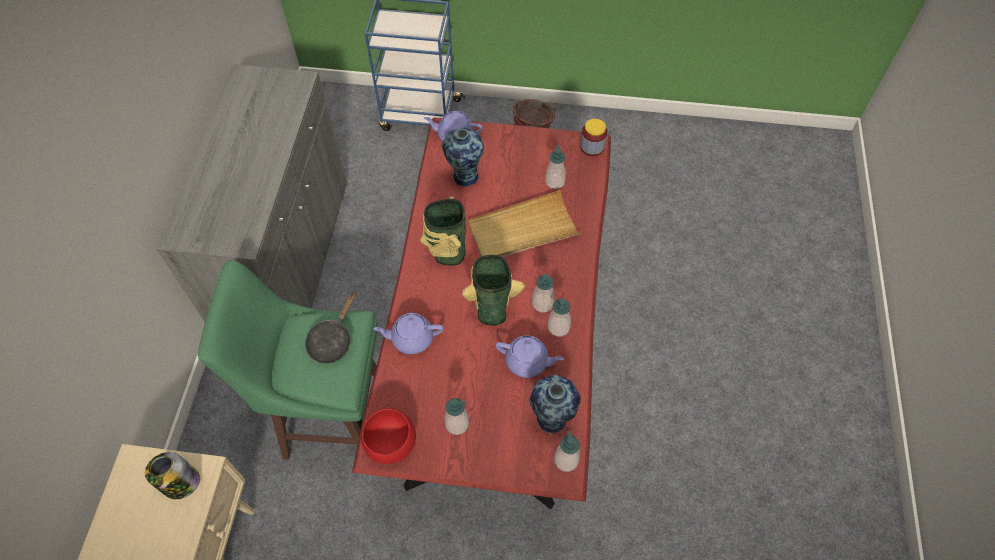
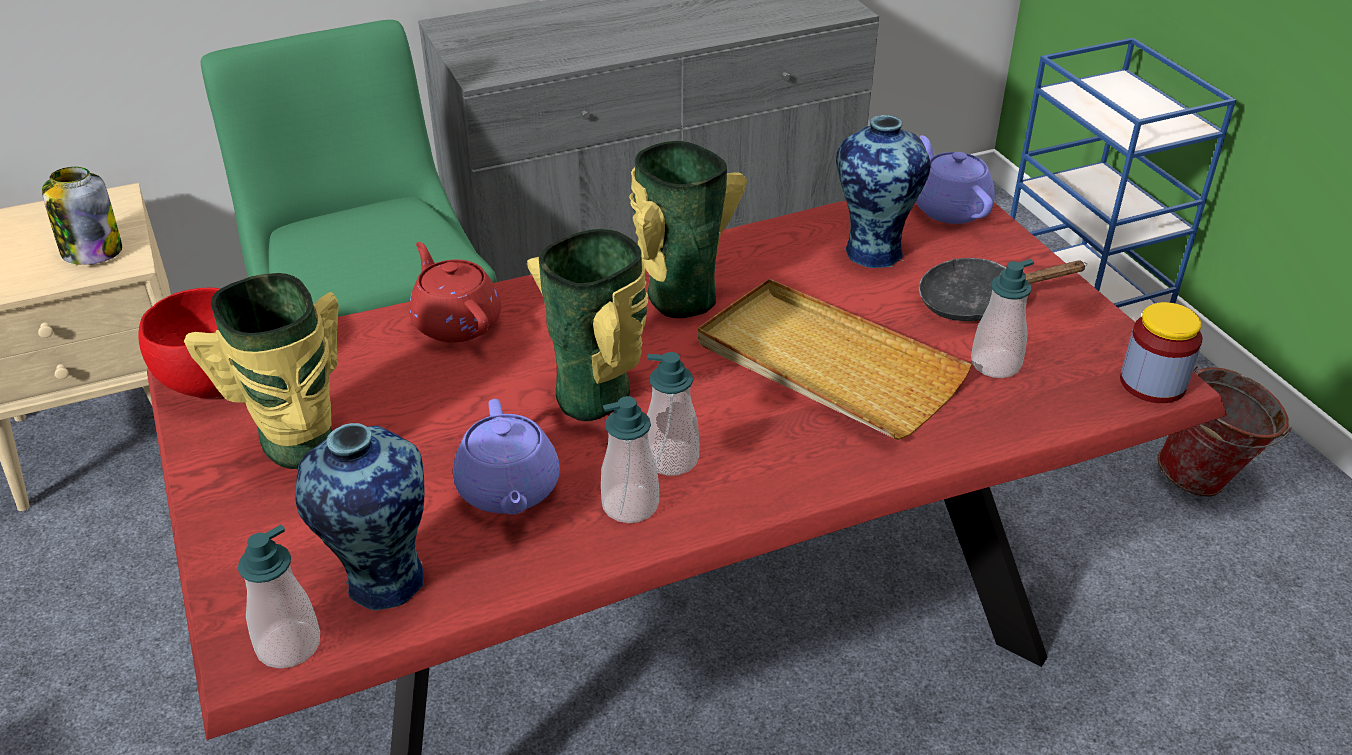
camera: 60 degrees right, 20 degrees down
black frying pan [305,292,356,364] -> black frying pan moved to [919,258,1087,321]
purple teapot [373,313,444,354] -> red teapot [409,242,501,343]
soap dispenser [444,398,469,435] -> vase [184,273,339,469]

